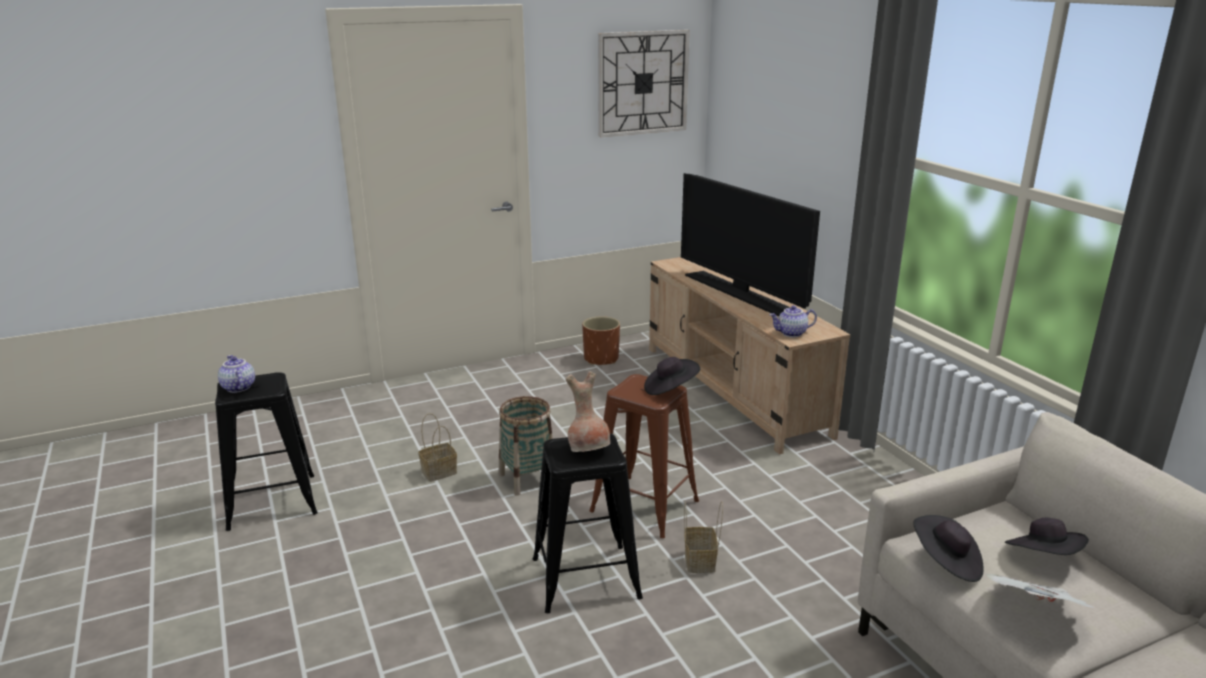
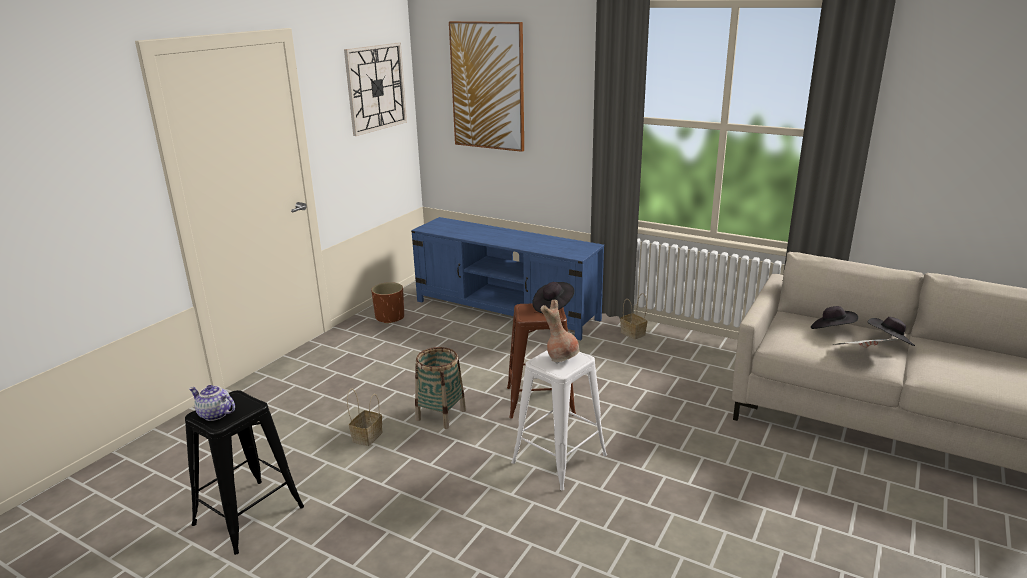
camera: 35 degrees left, 0 degrees up
black stool [533,433,643,613] -> white stool [511,350,607,490]
beige tv stand [649,257,850,455] -> blue tv stand [411,217,604,340]
television [681,173,820,317] -> none
basket [684,501,723,573] -> basket moved to [620,293,647,339]
teapot [770,305,817,337] -> none
black hat [913,515,984,582] -> black hat moved to [868,317,915,346]
none -> picture [449,21,524,152]

